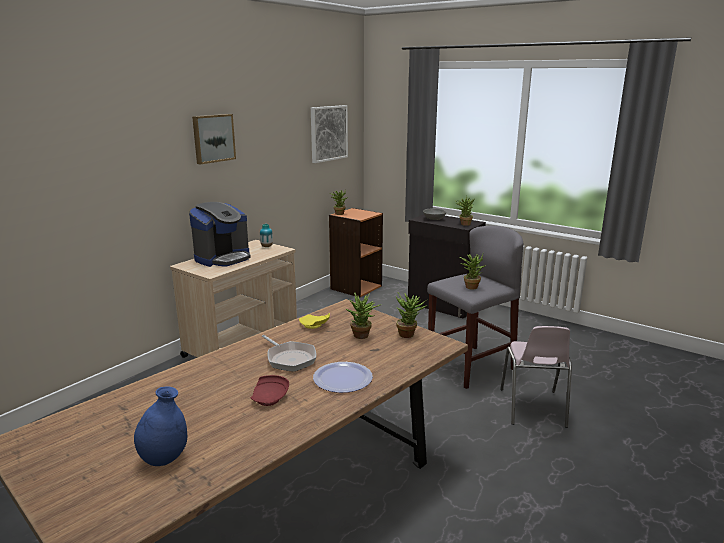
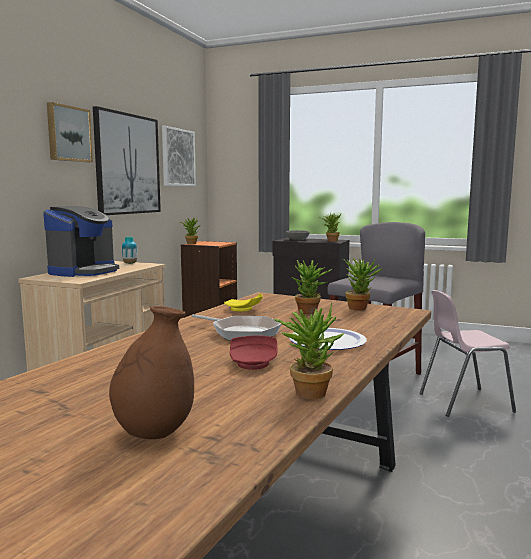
camera: 15 degrees left, 10 degrees down
blue vase [134,386,187,466] -> brown vase [109,306,194,439]
potted plant [459,254,486,290] -> potted plant moved to [274,303,345,399]
pink chair [500,326,572,428] -> pink chair turned 90 degrees clockwise [420,290,516,417]
none -> picture [93,106,161,215]

